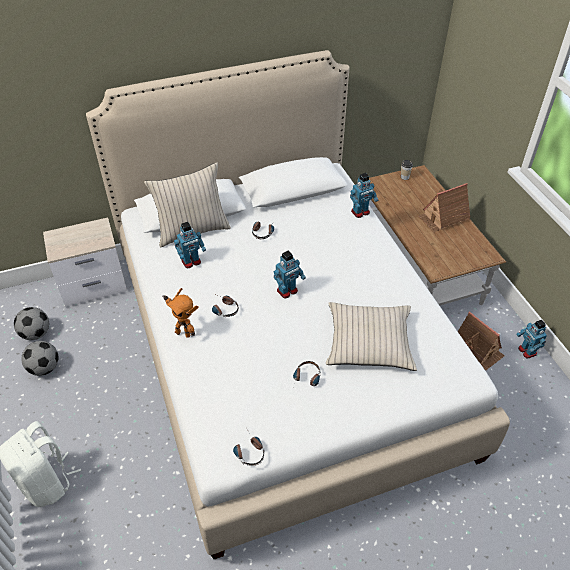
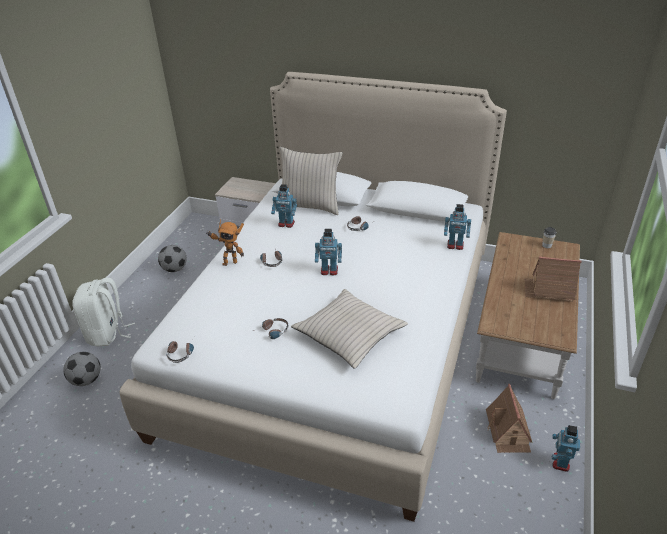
camera: 40 degrees right, 10 degrees down
football [14,307,49,340] -> football moved to [63,352,100,386]
toy robot [163,288,199,338] -> toy robot turned 75 degrees counterclockwise [206,219,244,266]

